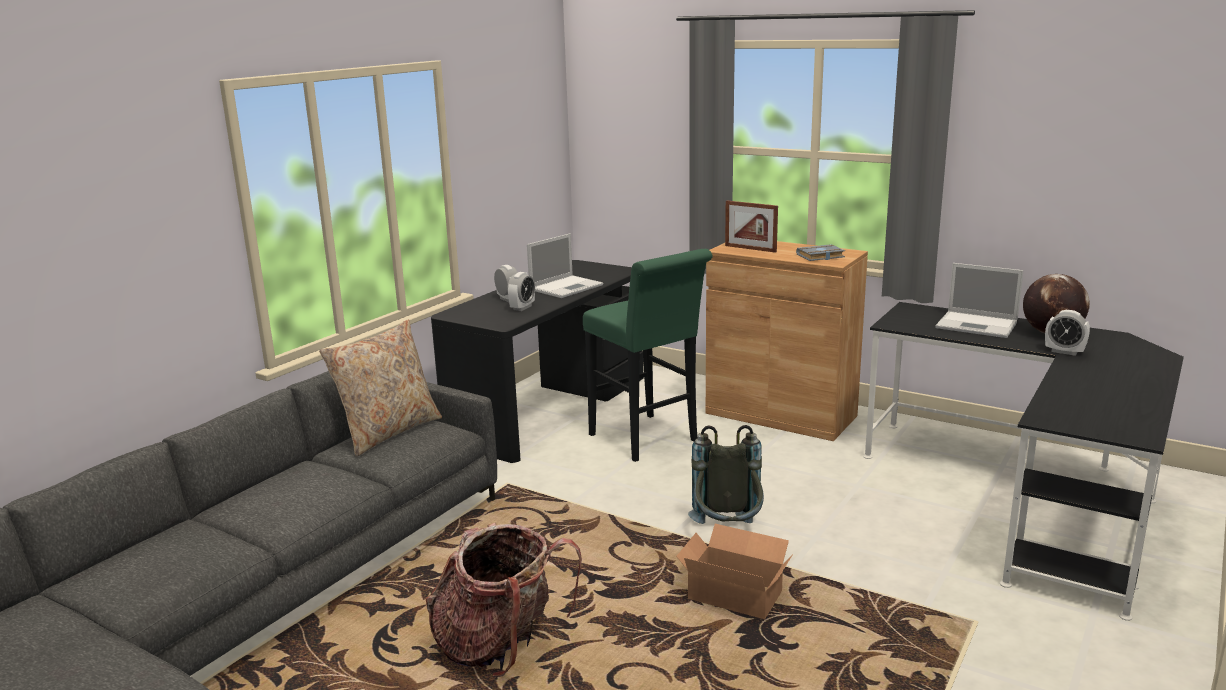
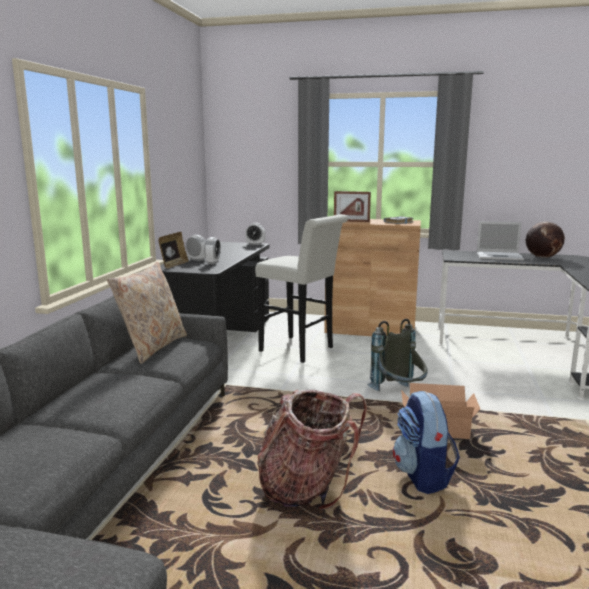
camera: 20 degrees left, 5 degrees down
laptop [527,233,603,298] -> none
green stool [583,249,712,462] -> white stool [255,214,348,363]
alarm clock [1045,310,1090,356] -> alarm clock moved to [245,223,265,245]
none -> picture frame [158,232,189,268]
none -> backpack [393,391,460,494]

